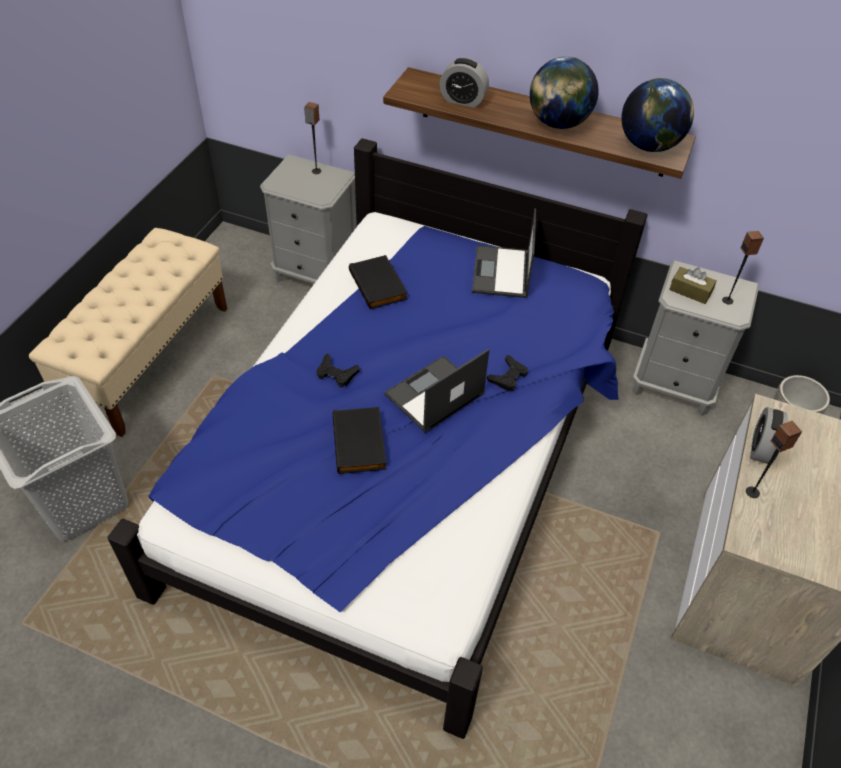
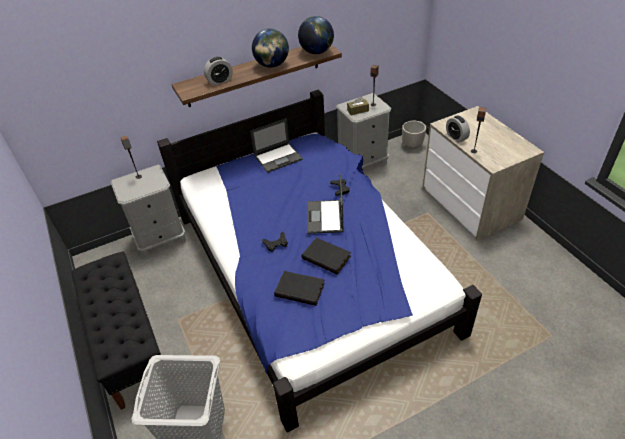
camera: 45 degrees left, 5 degrees down
beige bench [29,228,227,437] -> black bench [71,252,161,410]
black book [349,255,408,310] -> black book moved to [274,271,325,306]
laptop [472,208,536,298] -> laptop turned 75 degrees counterclockwise [250,118,303,173]

